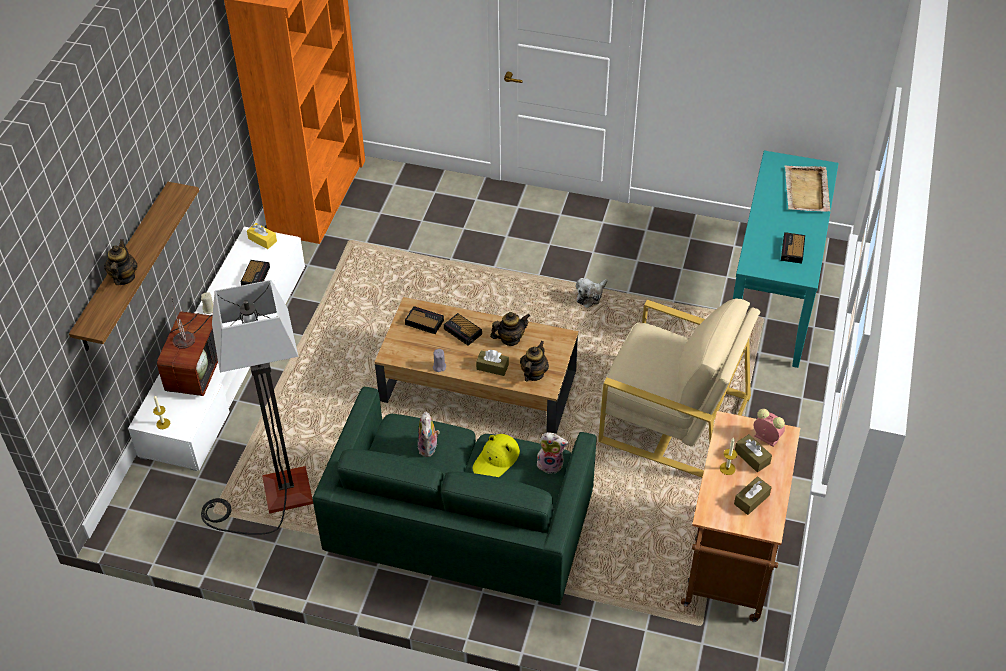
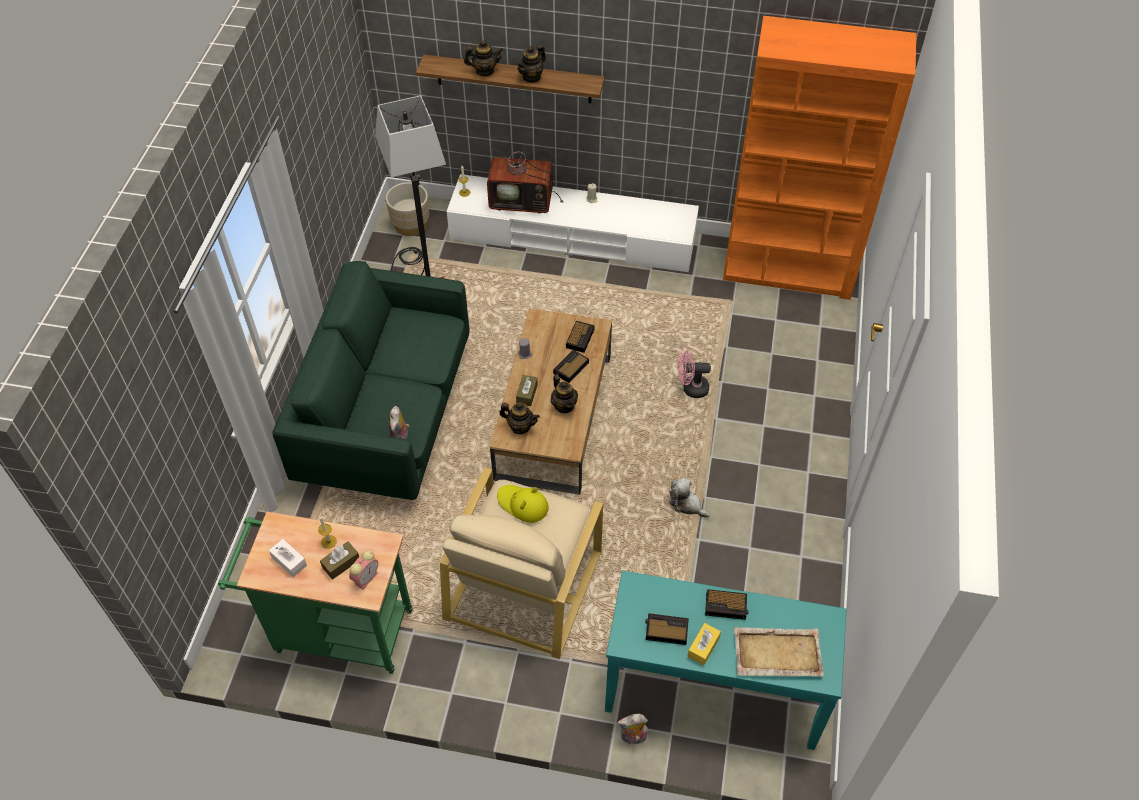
camera: 85 degrees right, 5 degrees up
alarm clock [241,260,270,285] -> alarm clock moved to [705,589,749,620]
yellow tissue box [247,223,277,249] -> yellow tissue box moved to [688,623,721,665]
plush toy [418,412,440,457] -> plush toy moved to [617,714,648,744]
yellow hat [473,434,520,477] -> yellow hat moved to [497,485,549,523]
brown cart [681,411,800,622] -> green cart [218,512,412,674]
brown tissue box [734,477,772,515] -> white tissue box [269,539,307,577]
none -> beige planter [386,182,429,236]
none -> teapot [516,45,546,83]
none -> pink fan [678,350,711,398]

